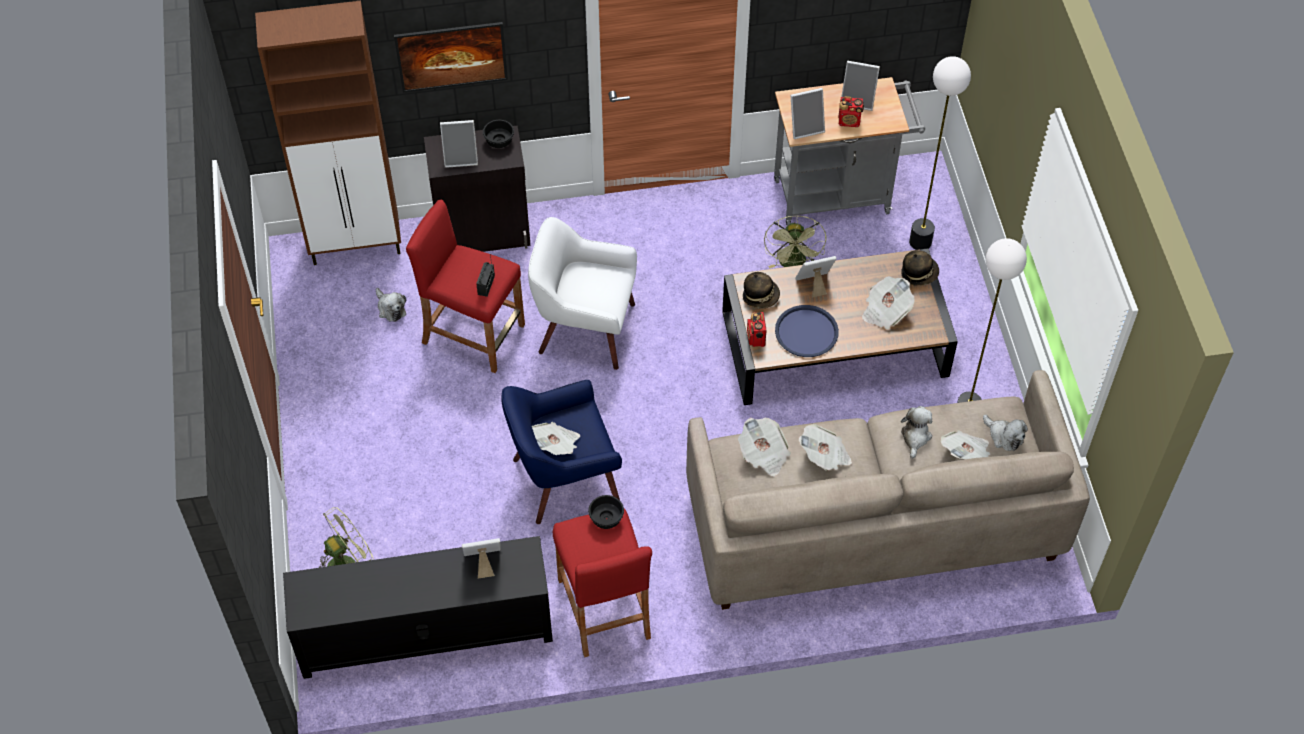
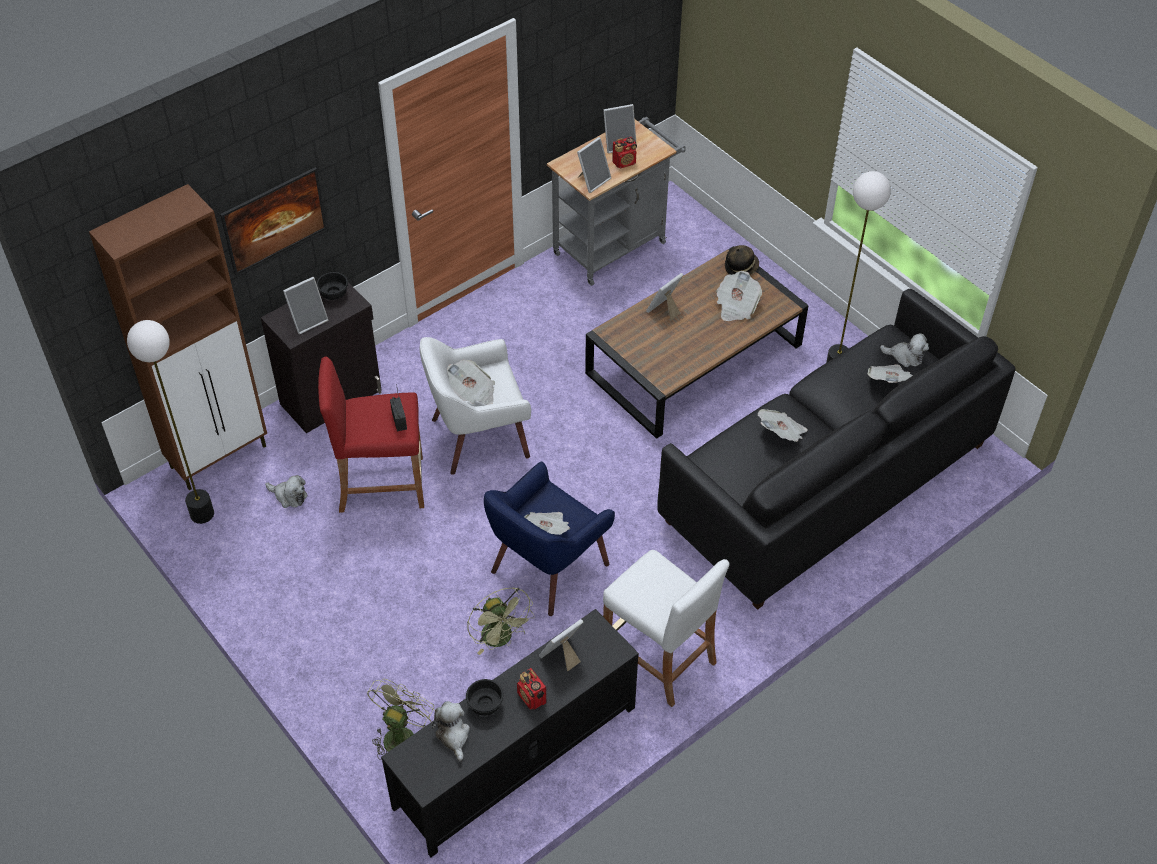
camera: 30 degrees left, 5 degrees down
red stool [553,509,652,657] -> white stool [603,550,730,707]
black bowl [588,495,624,529] -> black bowl moved to [466,679,504,716]
beige sofa [686,370,1090,610] -> black sofa [657,289,1016,610]
newspaper [738,418,791,477] -> newspaper moved to [447,360,495,405]
hat [743,272,780,308] -> none
radio [747,312,767,347] -> radio moved to [517,668,546,710]
green fan [764,216,826,268] -> green fan moved to [468,587,535,655]
blue tray [775,305,839,357] -> none
plush toy [901,406,932,459] -> plush toy moved to [431,701,470,762]
floor lamp [909,56,971,250] -> floor lamp moved to [127,320,214,524]

